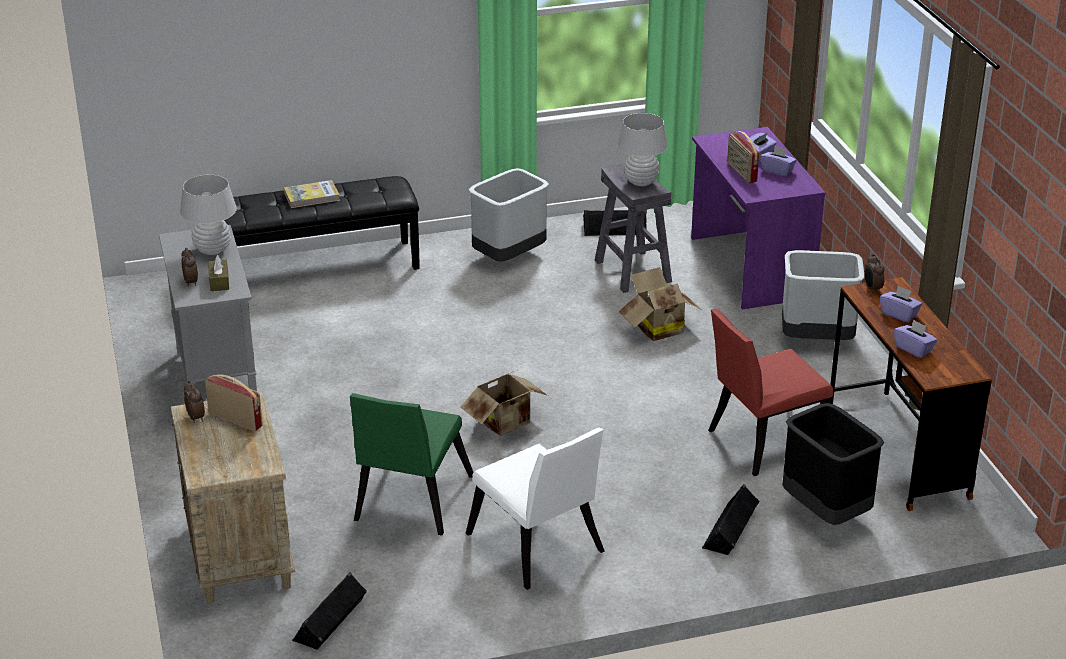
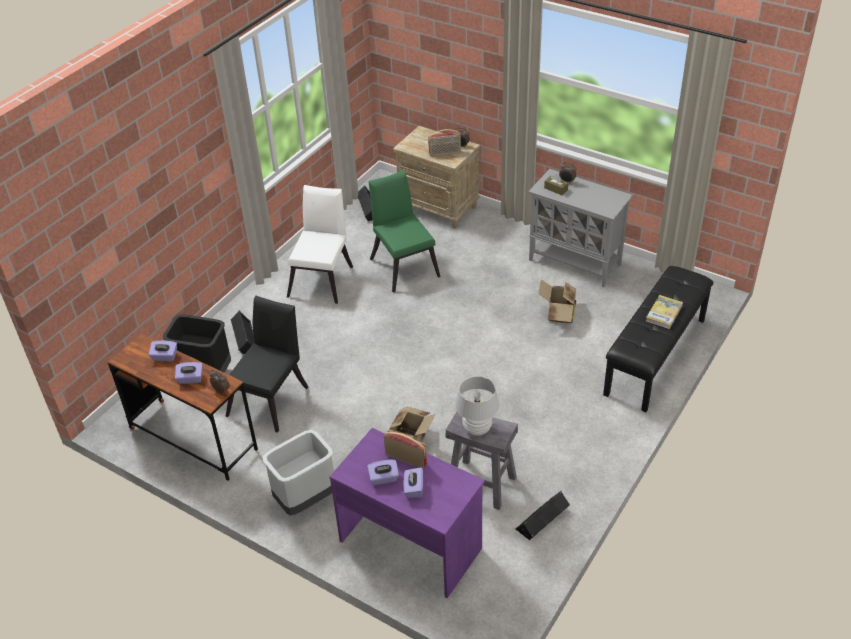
camera: 140 degrees right, 10 degrees up
white table lamp [180,175,237,255] -> none
cardboard box [461,371,548,436] -> cardboard box moved to [539,279,576,323]
white chair [466,427,605,590] -> white chair turned 90 degrees clockwise [287,185,353,304]
grey trash can [469,168,549,262] -> none
red chair [708,309,833,476] -> black chair [225,296,308,433]

